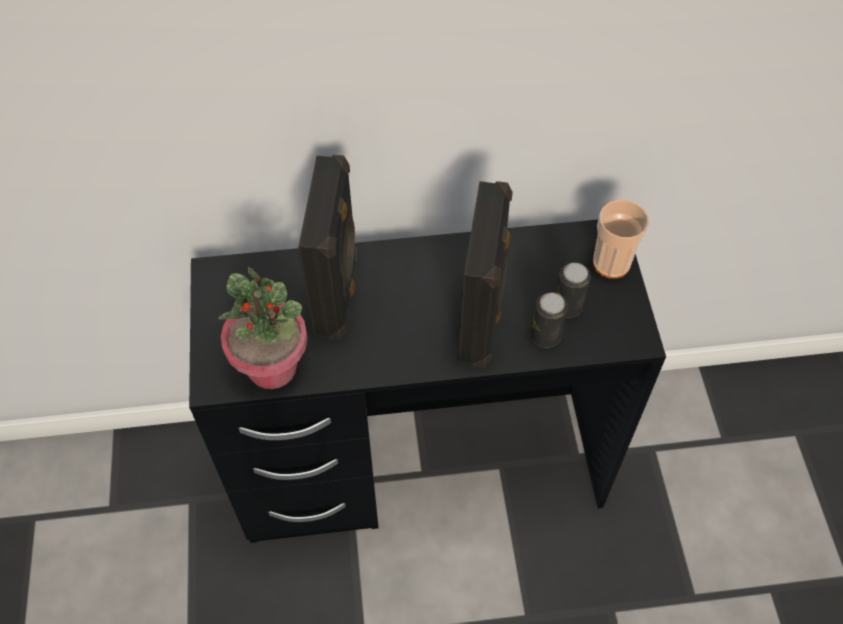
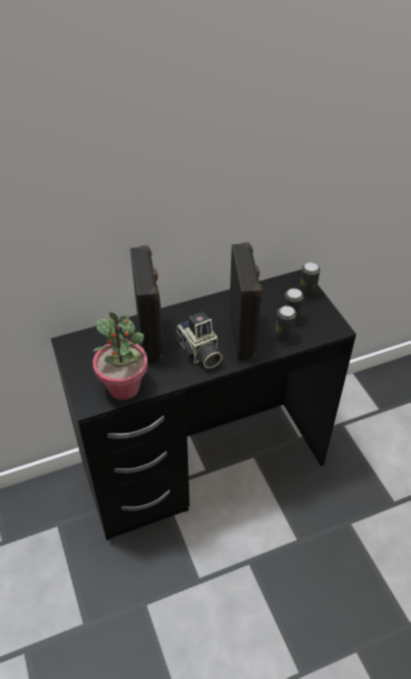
camera: 15 degrees left, 10 degrees down
cup [593,200,649,279] -> can [299,262,320,298]
none -> camera [175,312,223,368]

